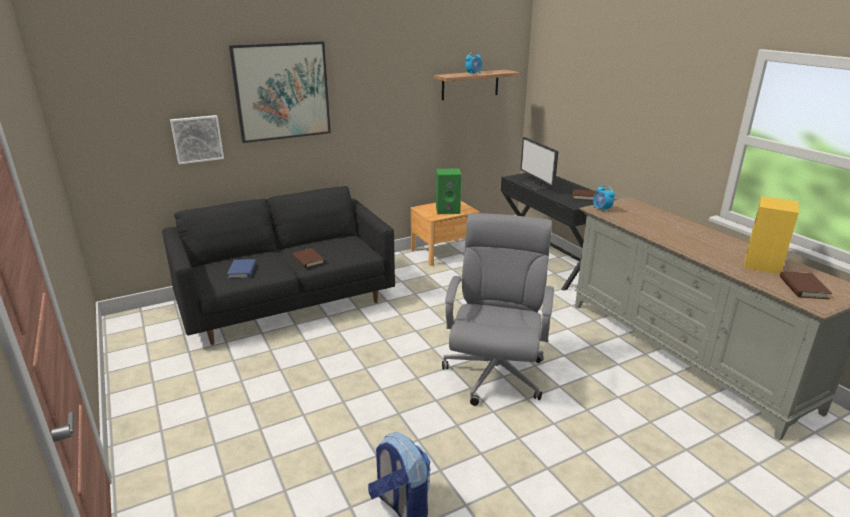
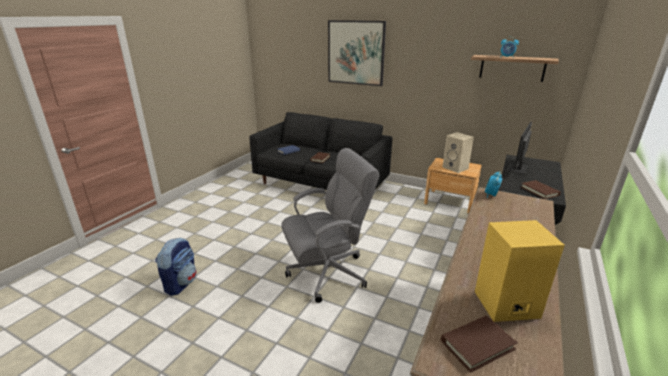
camera: 55 degrees right, 0 degrees up
picture [170,115,224,164] -> none
green speaker [436,168,462,214] -> beige speaker [443,132,474,173]

